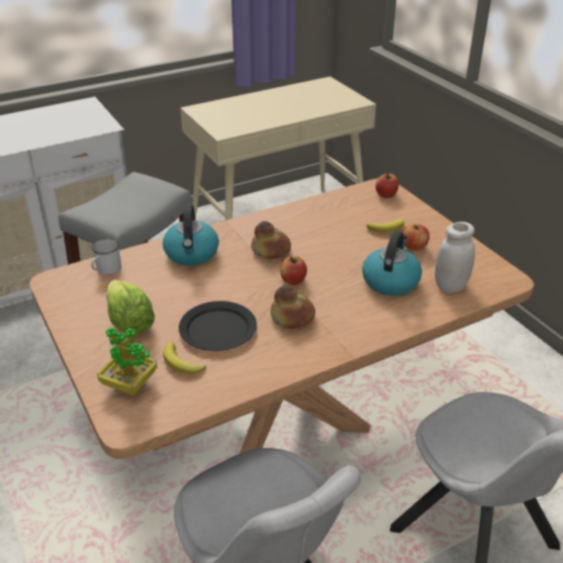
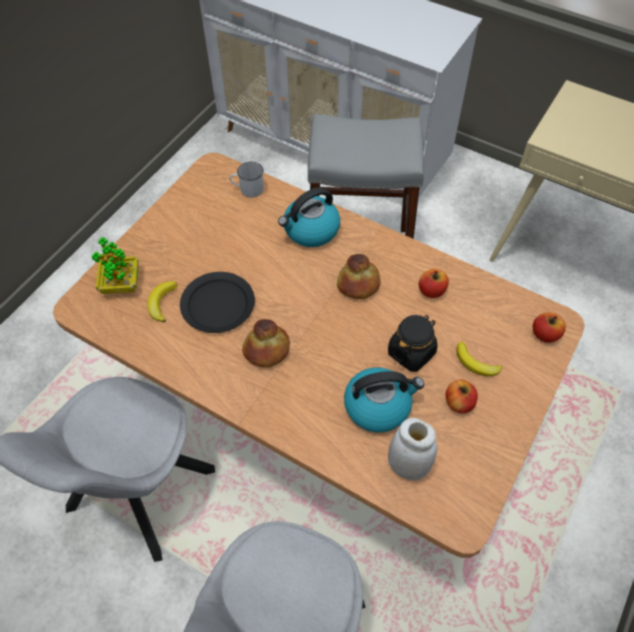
camera: 60 degrees right, 20 degrees up
lettuce [106,280,155,334] -> none
apple [280,256,307,285] -> apple moved to [419,269,449,298]
none -> black jar [388,315,438,372]

